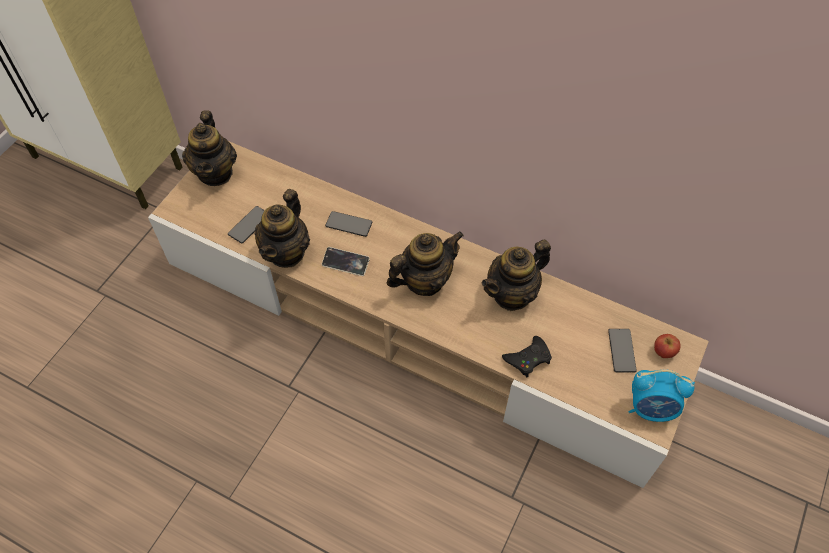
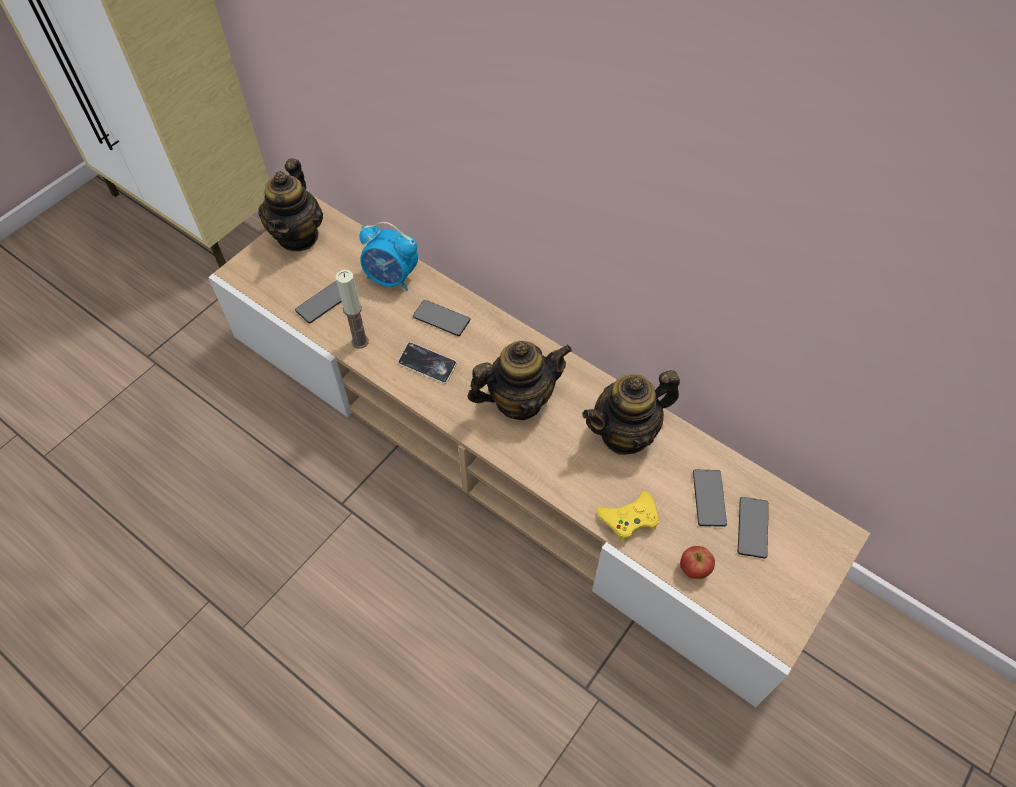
camera: 10 degrees right, 0 degrees up
teapot [255,189,310,268] -> candle [336,269,369,349]
black game controller [502,336,552,377] -> yellow game controller [596,491,659,542]
alarm clock [629,370,695,422] -> alarm clock moved to [359,222,418,291]
apple [654,334,680,358] -> apple moved to [680,546,715,579]
none -> phone [693,470,727,527]

